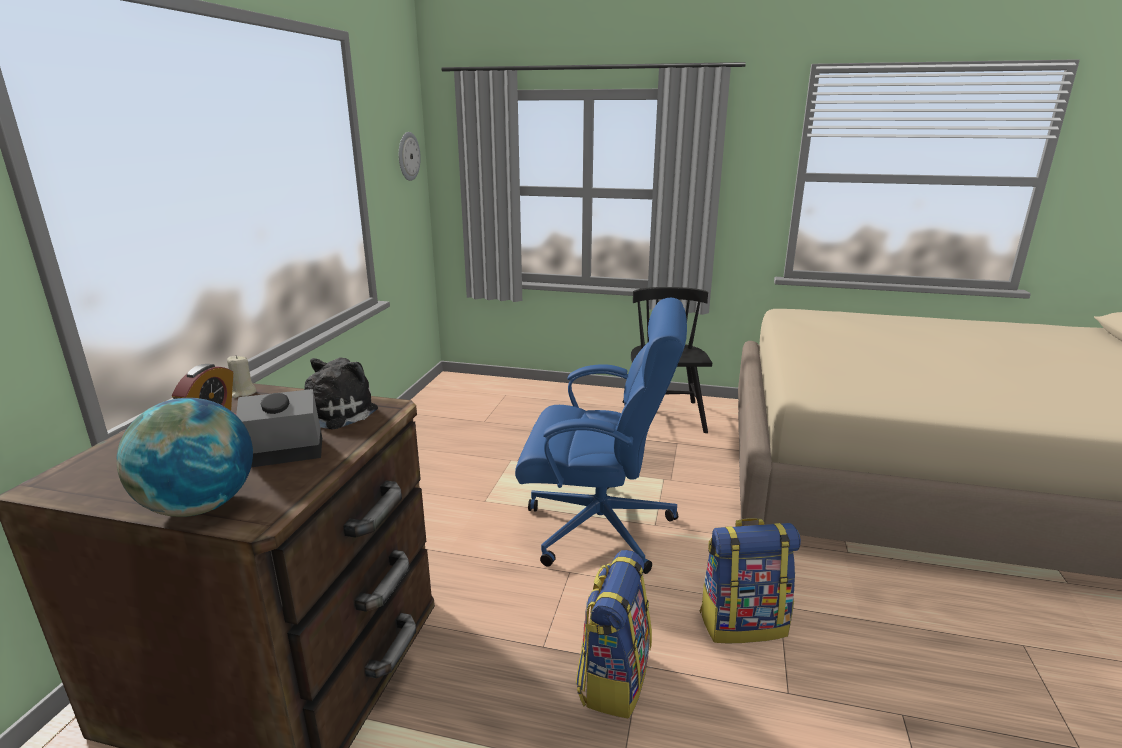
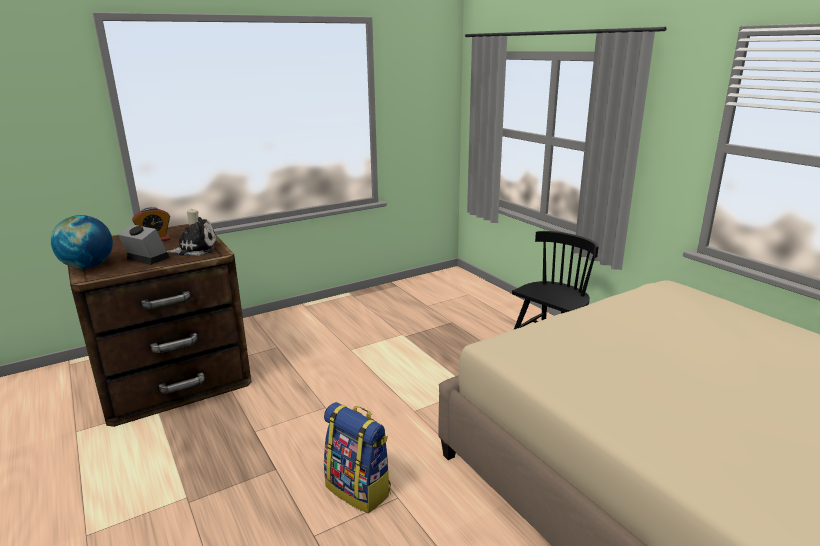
camera: 45 degrees right, 0 degrees up
wall clock [399,132,421,181] -> none
blue office chair [515,298,687,574] -> none
backpack [576,550,652,719] -> none

